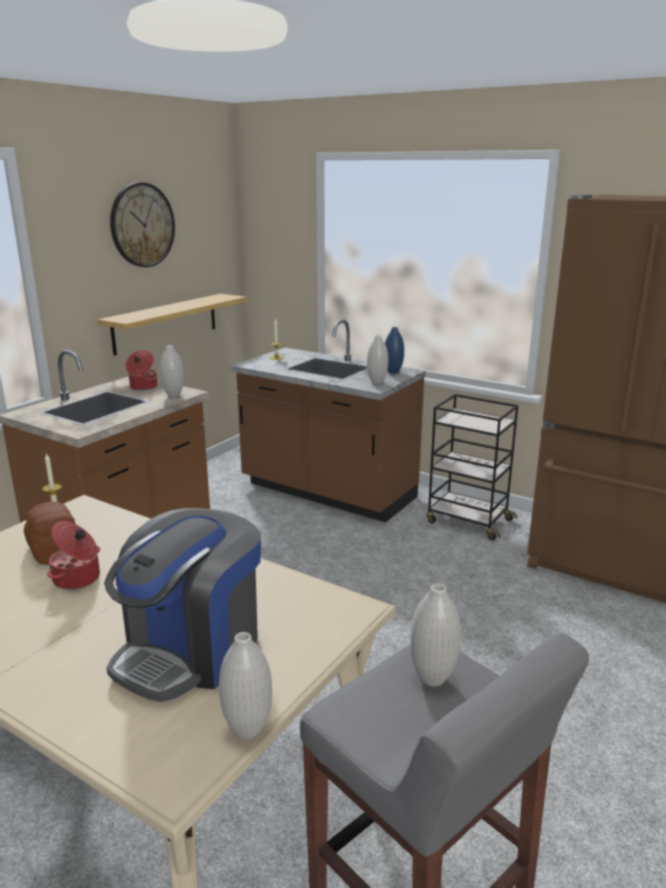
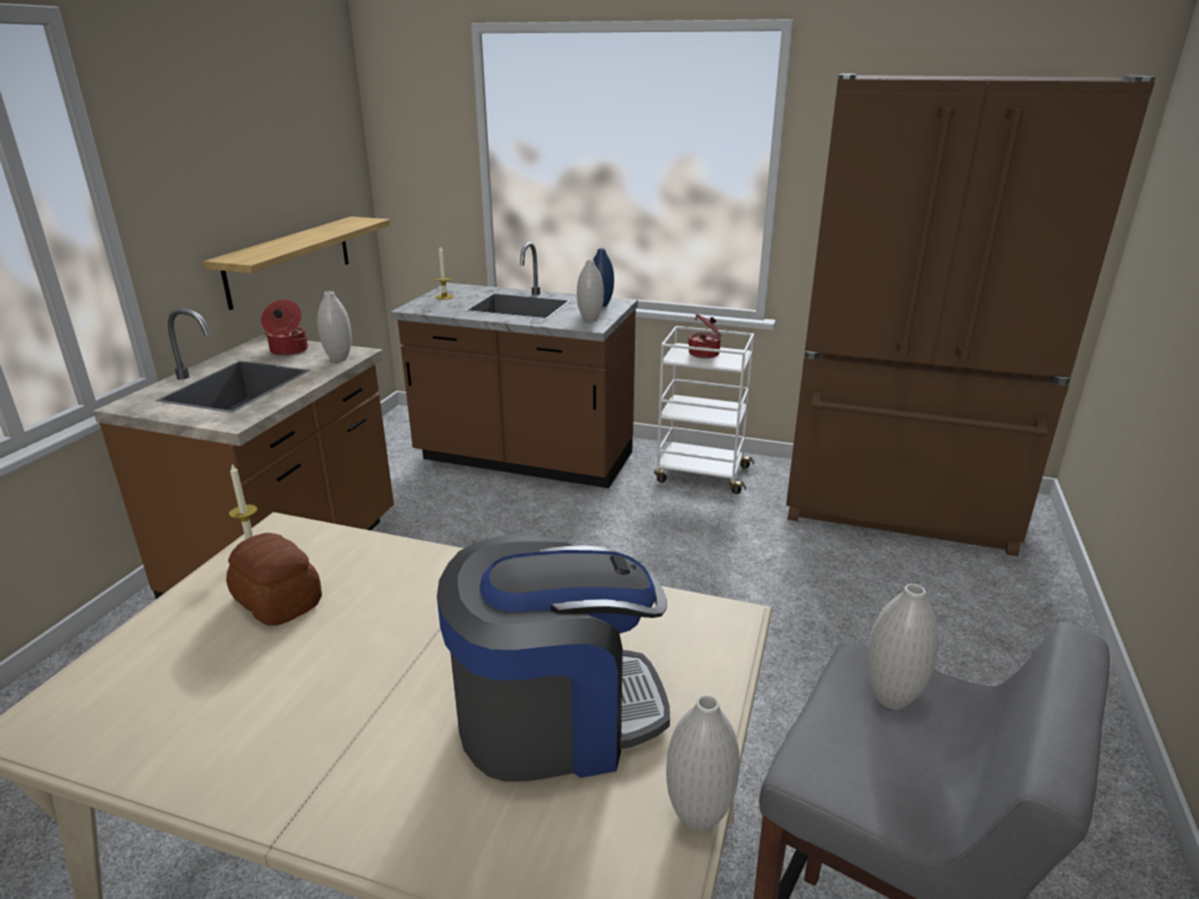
camera: 15 degrees left, 5 degrees up
cooking pot [47,521,100,590] -> cooking pot moved to [688,314,722,358]
coffee machine [104,508,261,702] -> coffee machine turned 120 degrees counterclockwise [437,535,670,782]
wall clock [110,182,175,267] -> none
black cart [426,394,518,540] -> white cart [654,326,754,494]

